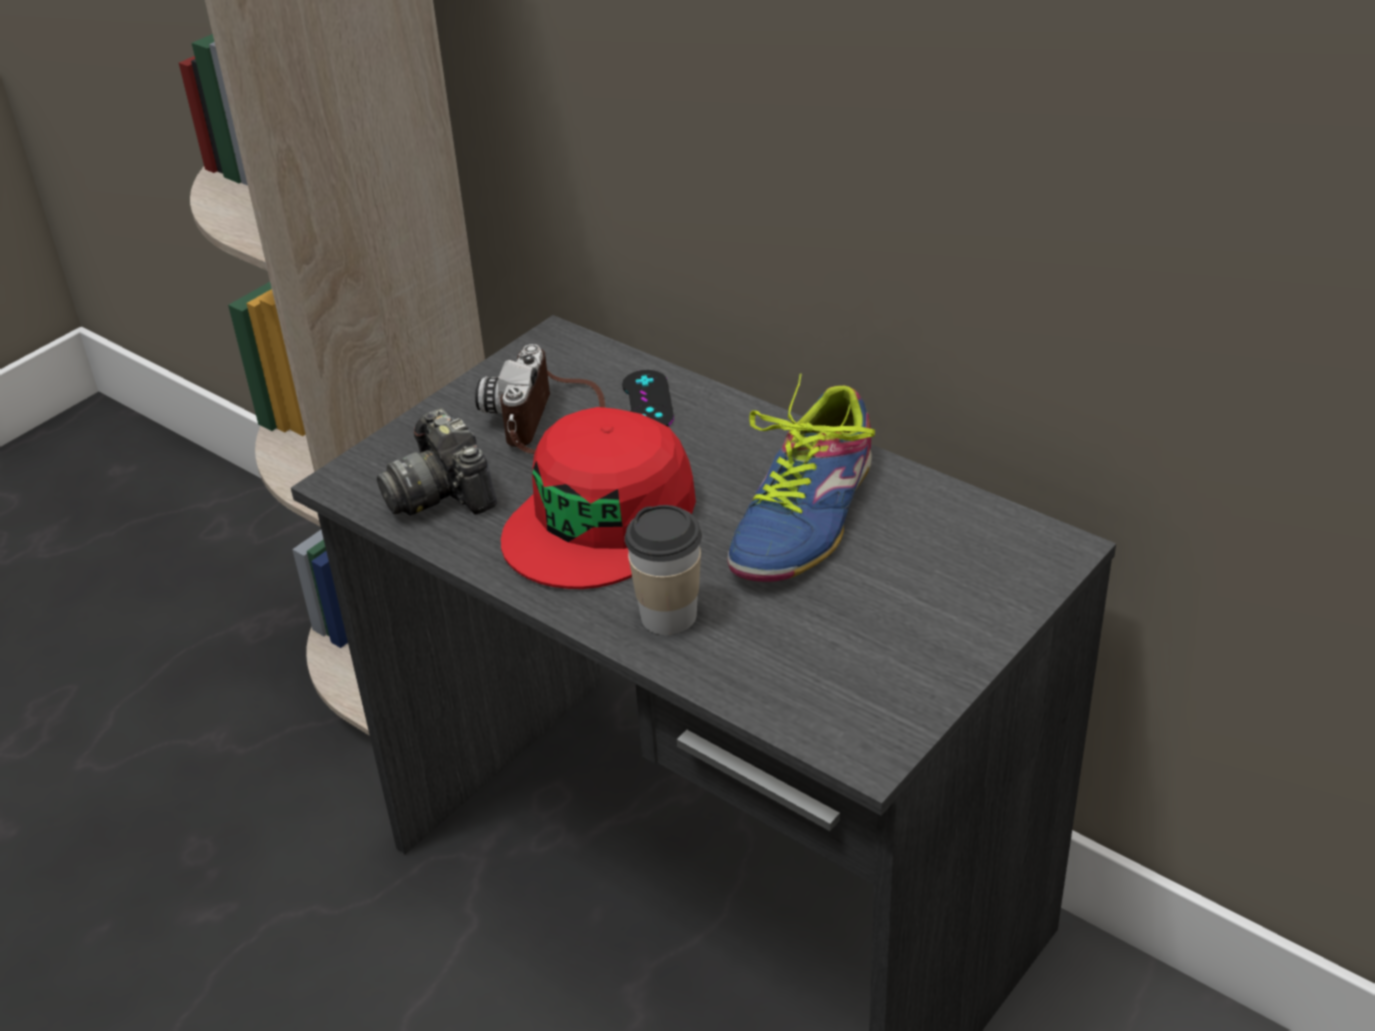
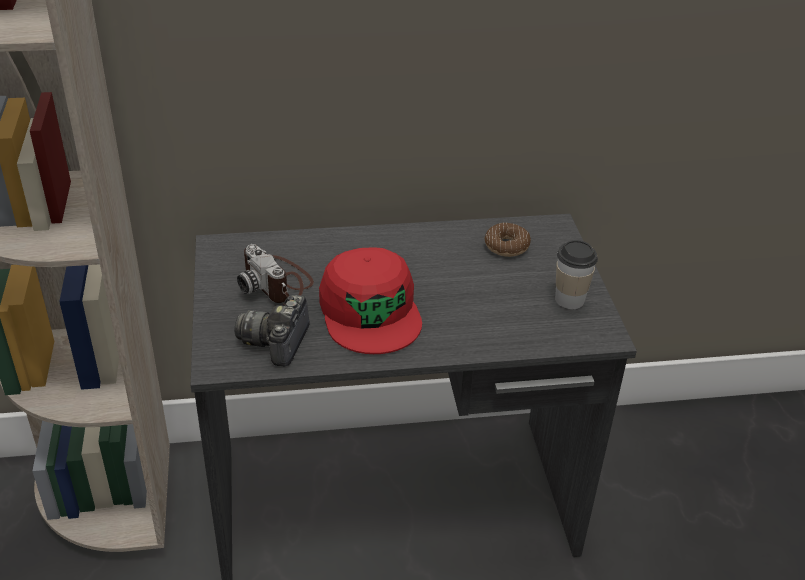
camera: 50 degrees left, 0 degrees up
camera [377,408,497,516] -> camera turned 90 degrees clockwise [234,295,309,367]
black game controller [622,370,674,427] -> none
cup [625,505,702,635] -> cup moved to [555,240,598,309]
shoe [727,373,875,582] -> none
none -> donut [484,223,531,257]

